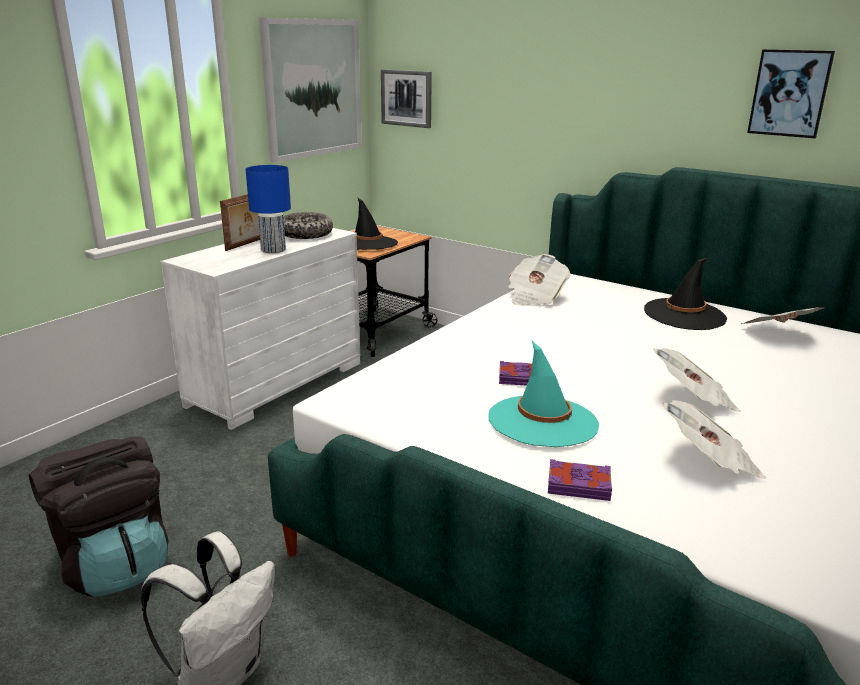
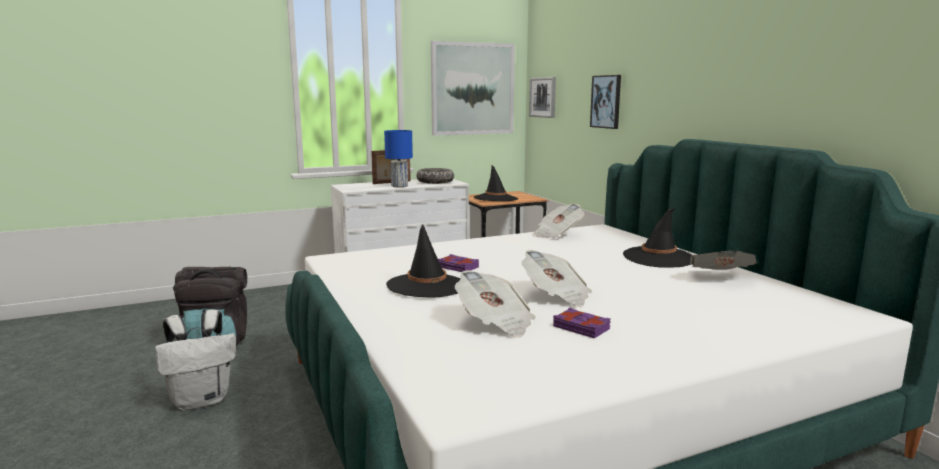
camera: 30 degrees right, 10 degrees down
turquoise hat [488,341,599,447] -> black hat [386,224,460,298]
purple book [548,459,612,501] -> purple book moved to [553,308,611,338]
picture [747,49,835,138] -> picture moved to [590,75,621,129]

